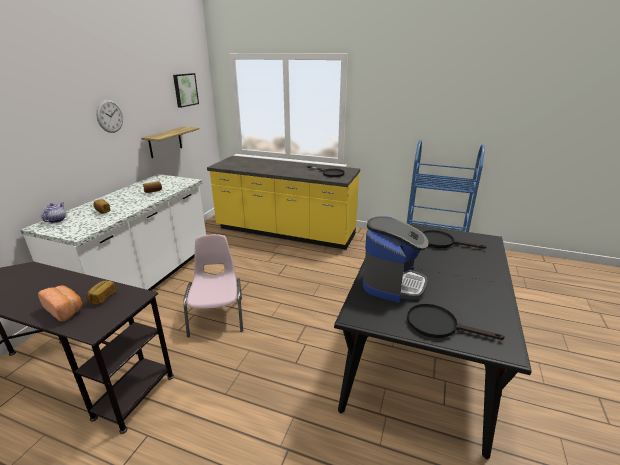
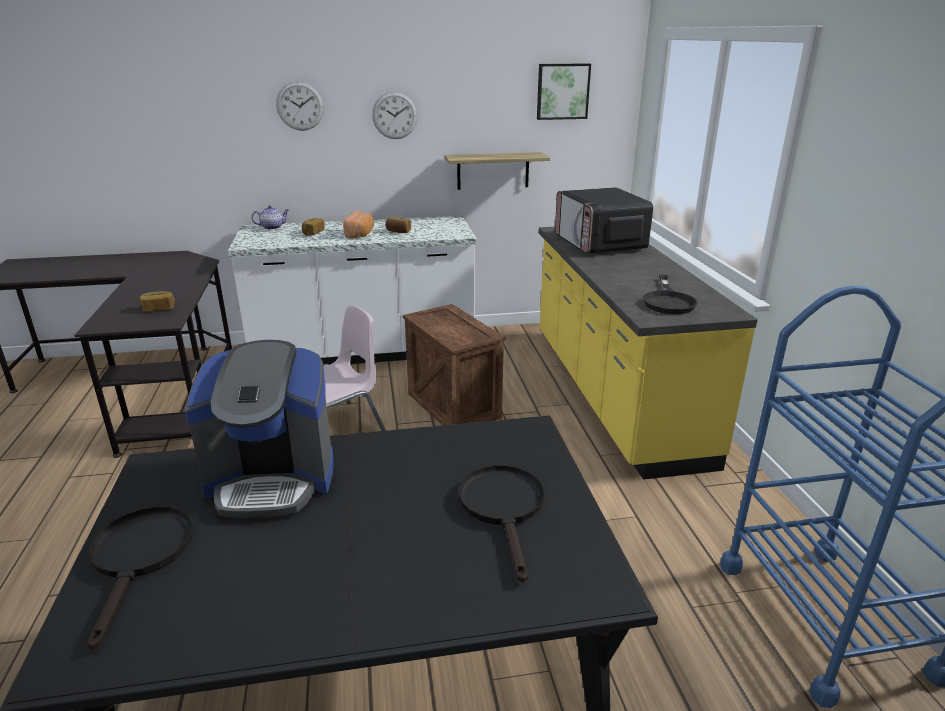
camera: 60 degrees right, 0 degrees up
bread [38,286,82,322] -> bread moved to [343,211,374,239]
none -> wall clock [276,81,324,131]
none -> crate [403,304,506,425]
none -> microwave [555,187,653,254]

